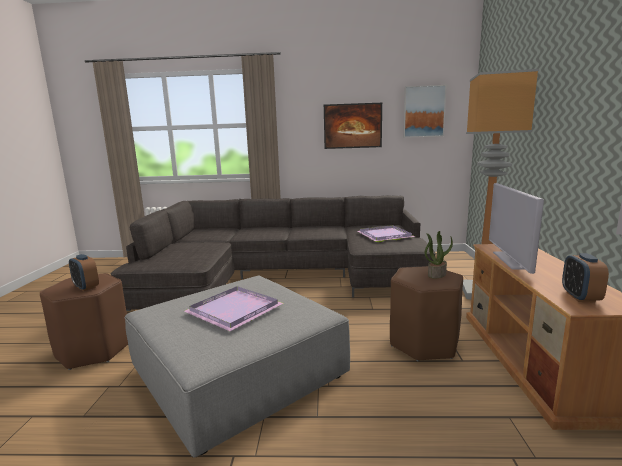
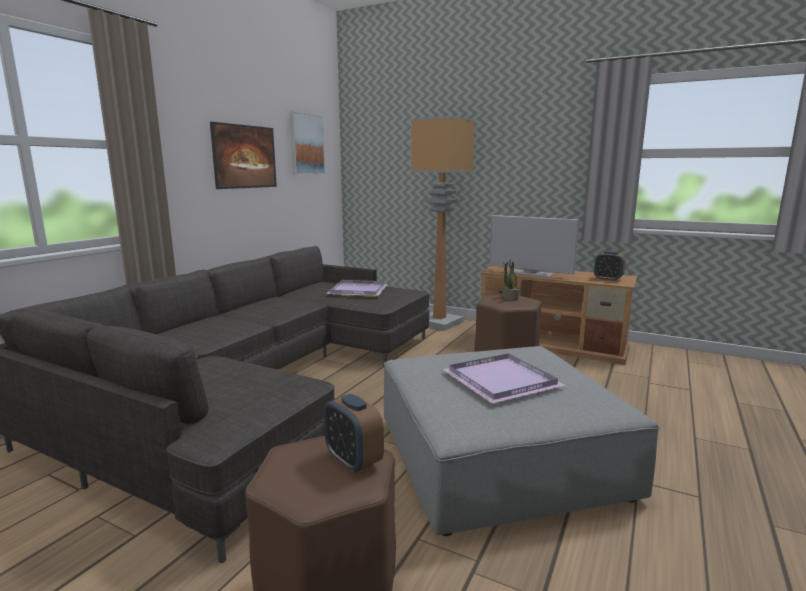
camera: 65 degrees left, 0 degrees up
alarm clock [69,254,99,291] -> alarm clock turned 75 degrees clockwise [324,394,384,473]

